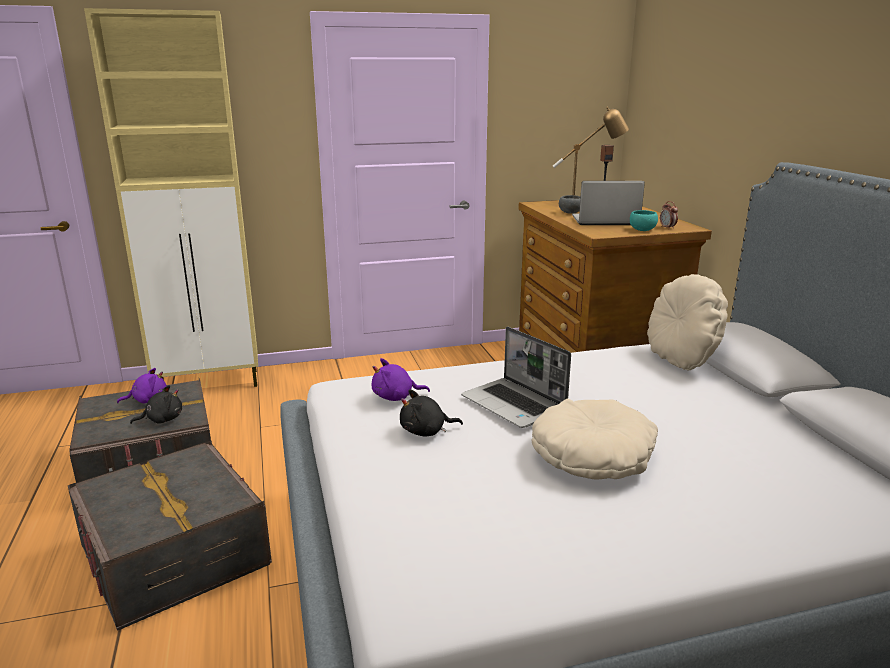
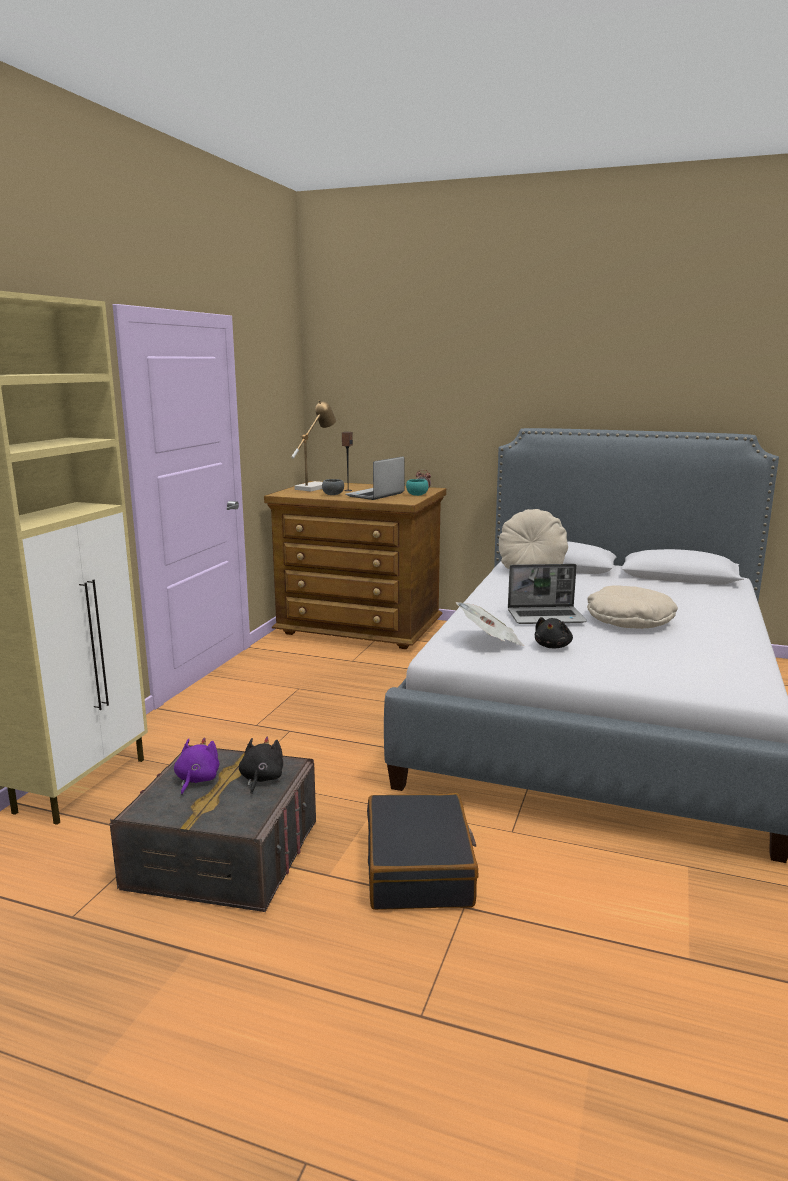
camera: 55 degrees left, 5 degrees down
grey storage box [68,440,272,631] -> black suitcase [367,793,479,910]
purple plush toy [372,358,430,401] -> newspaper [456,602,525,646]

